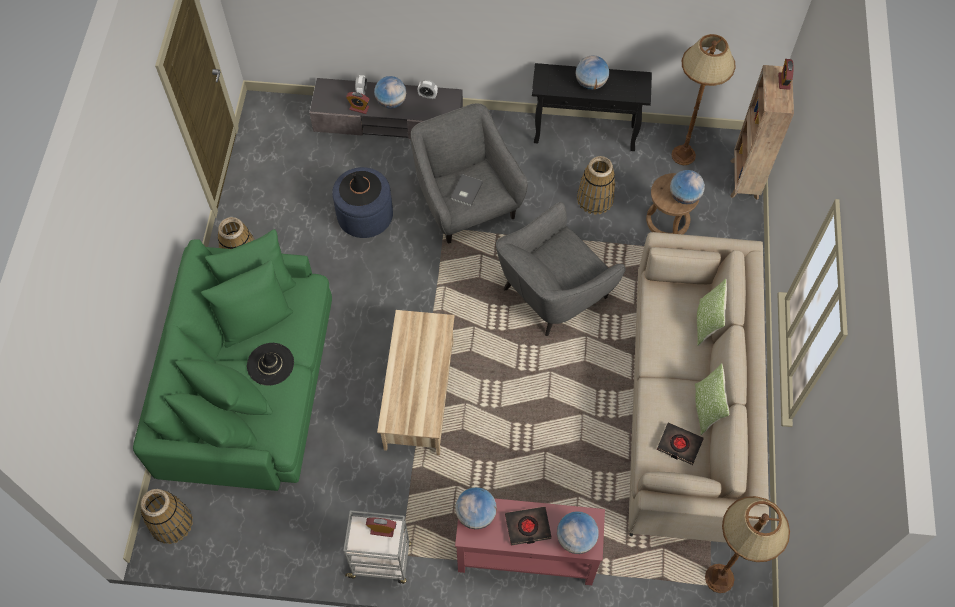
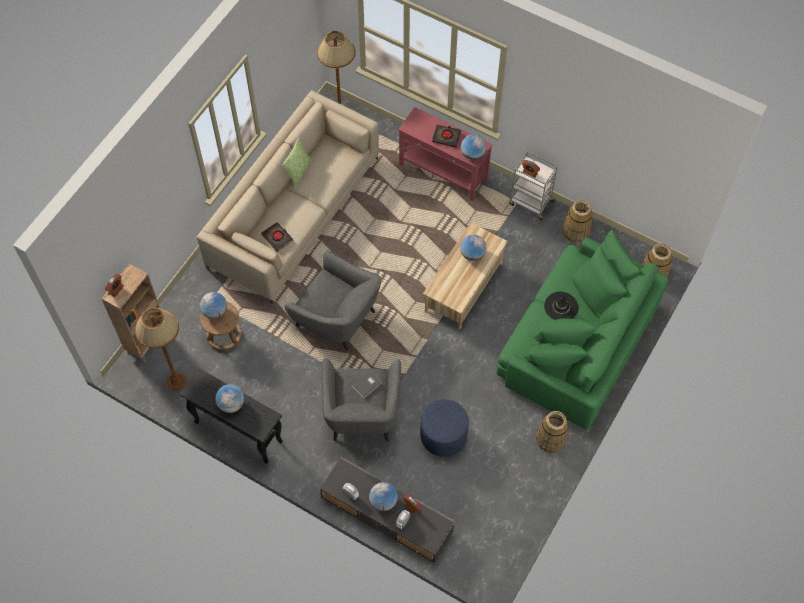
camera: 155 degrees left, 0 degrees up
black hat [339,171,382,206] -> none
grey armchair [496,202,626,336] -> grey armchair turned 45 degrees clockwise [285,250,381,351]
globe [557,511,599,554] -> globe moved to [460,235,486,261]
basket [577,156,615,215] -> basket moved to [562,200,593,243]
black book [657,422,704,465] -> black book moved to [261,222,293,252]
pillow [697,279,727,346] -> none

